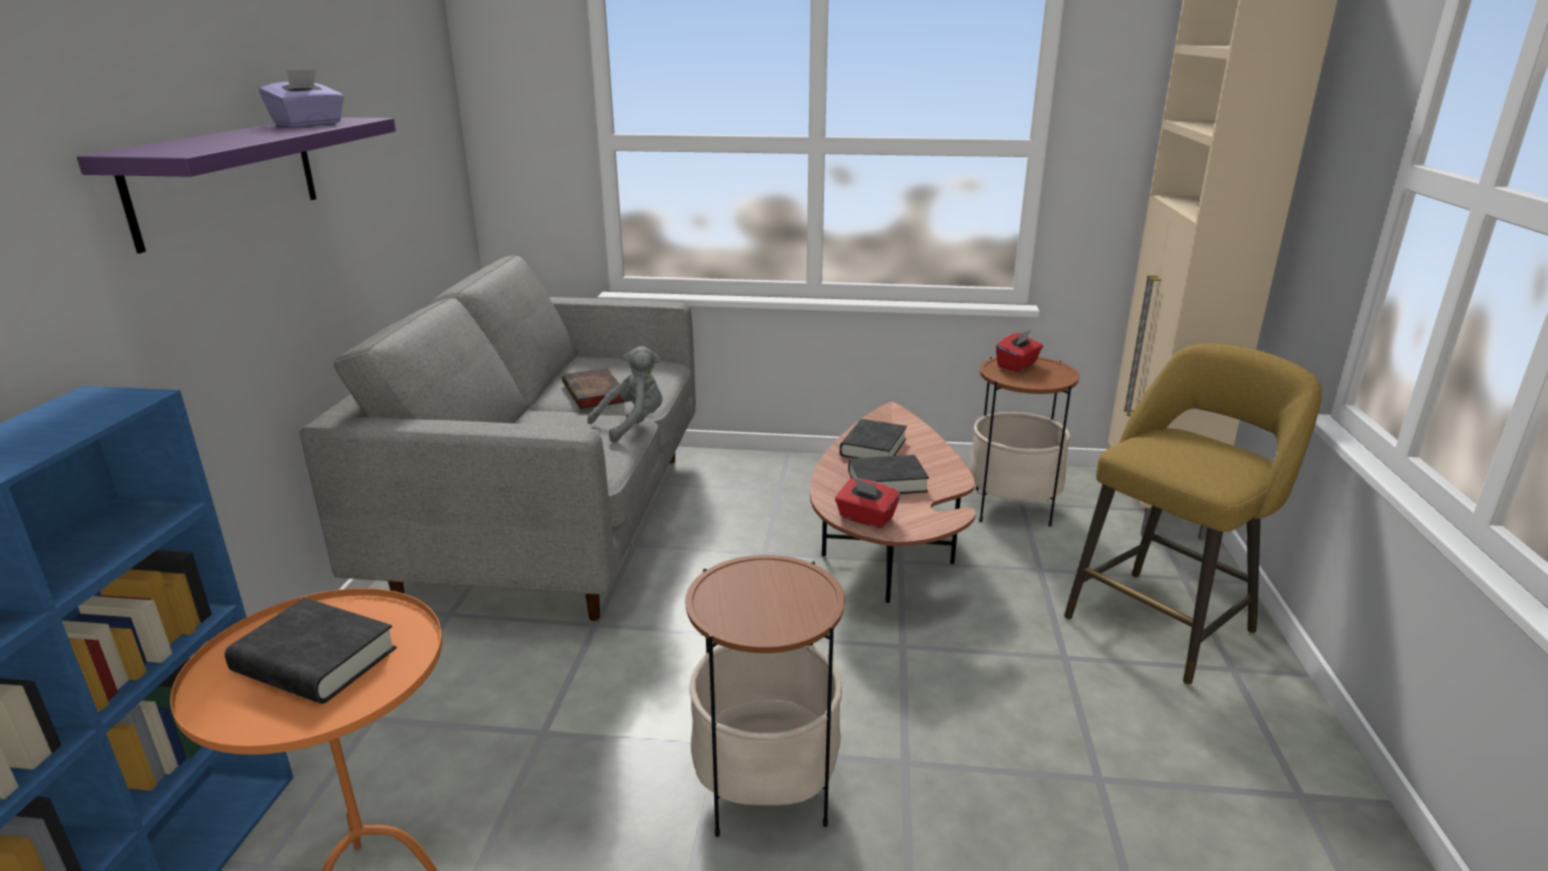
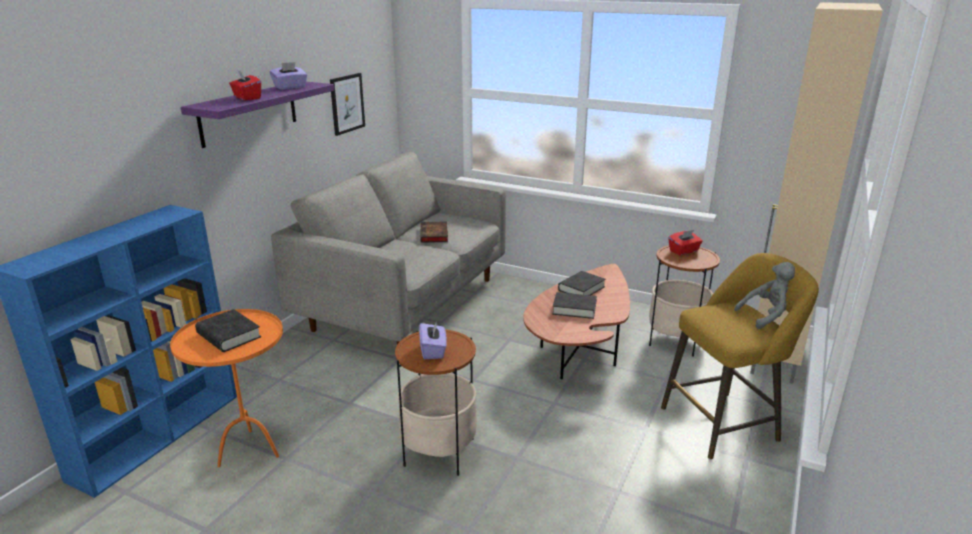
camera: 20 degrees right, 0 degrees up
grey plush toy [588,346,662,443] -> grey plush toy moved to [734,262,795,329]
red tissue box [835,478,900,529] -> red tissue box moved to [229,71,261,100]
none -> picture [330,73,365,136]
none -> purple tissue box [419,320,447,359]

